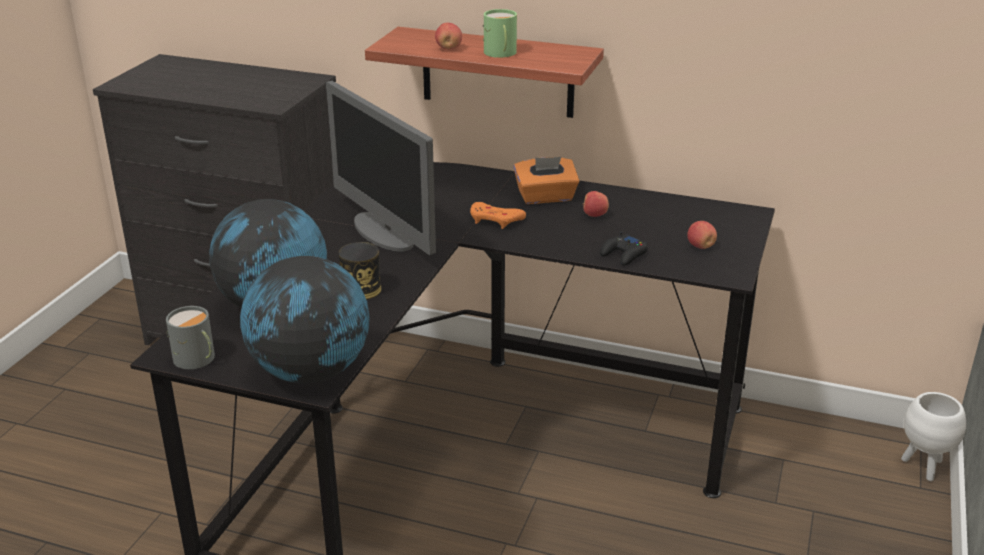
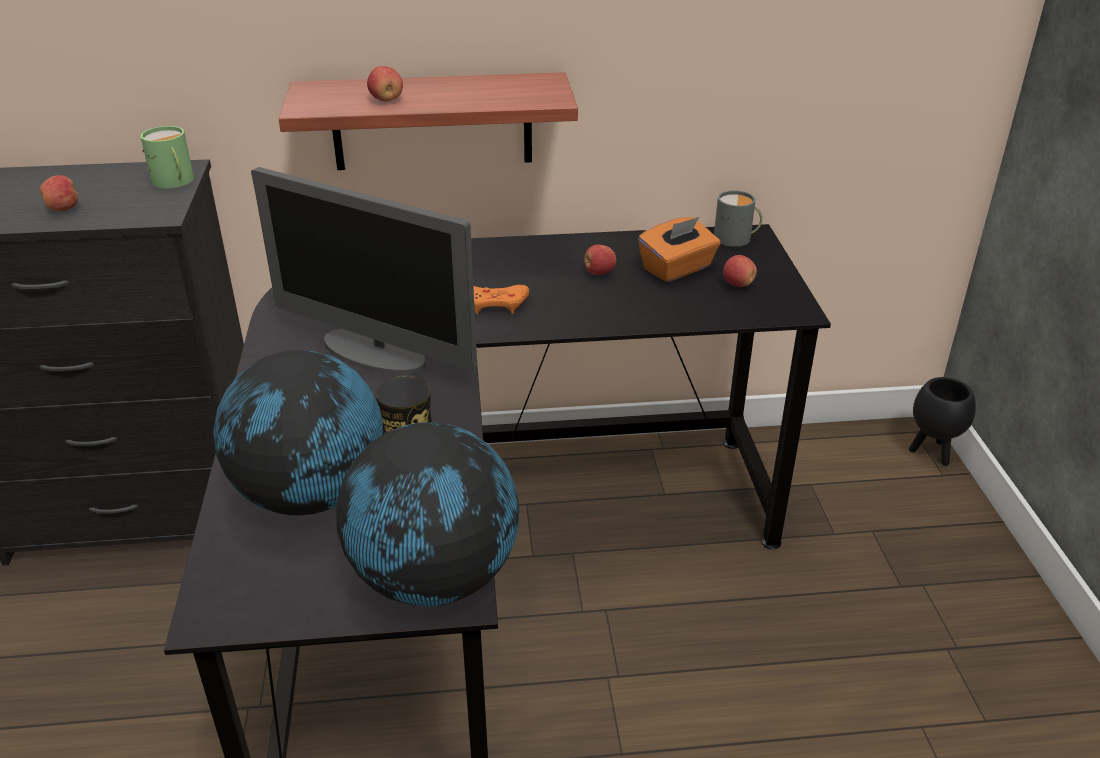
camera: 25 degrees left, 5 degrees up
grey mug [166,306,215,369] -> grey mug moved to [714,190,762,247]
green mug [483,9,517,58] -> green mug moved to [140,126,194,188]
orange tissue box [514,157,580,204] -> orange tissue box moved to [638,217,720,282]
black game controller [600,231,648,265] -> none
white planter [901,392,966,481] -> black planter [909,377,976,466]
none -> apple [40,175,79,211]

